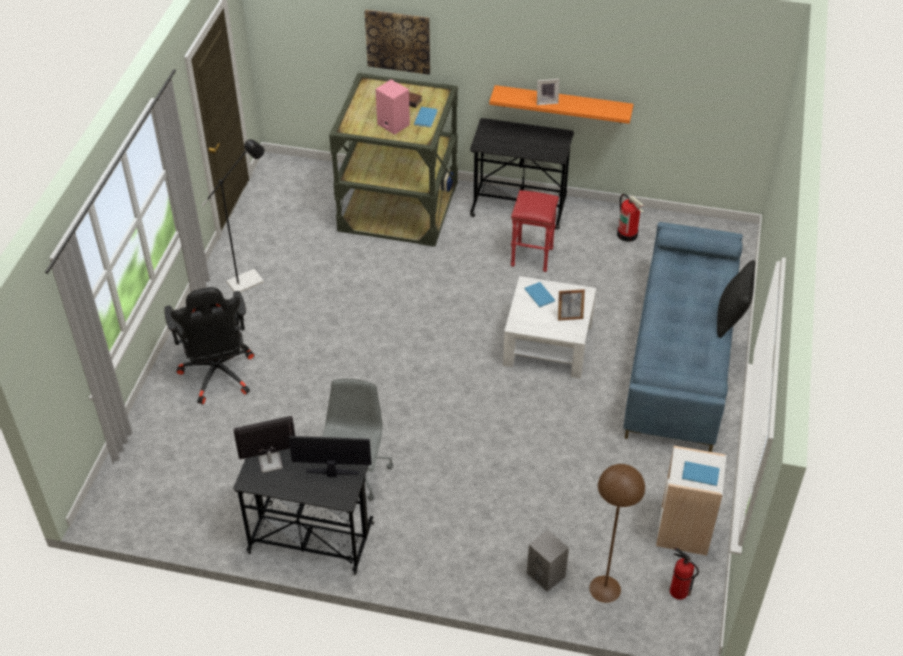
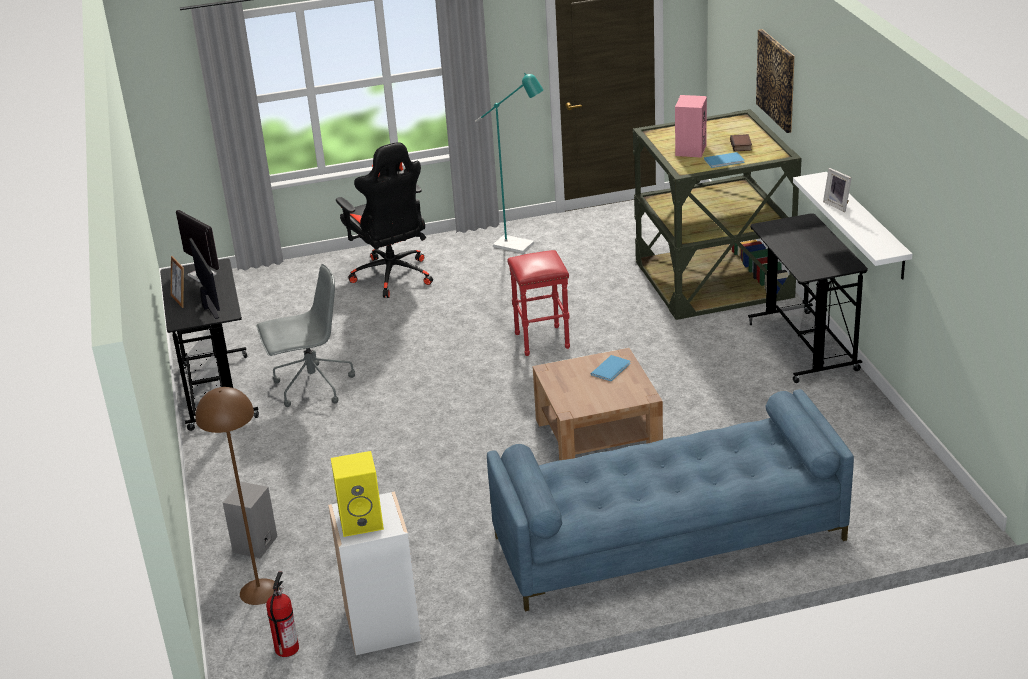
camera: 65 degrees right, 15 degrees down
black office chair [164,287,254,404] -> black office chair turned 75 degrees counterclockwise [336,142,433,298]
black floor lamp [201,139,265,293] -> turquoise floor lamp [475,73,544,253]
orange shelf [489,85,633,124] -> white shelf [793,172,913,280]
white coffee table [503,276,596,379] -> brown coffee table [533,348,663,460]
red stool [511,190,559,272] -> red stool moved to [507,250,570,356]
picture frame [558,289,585,321] -> picture frame moved to [171,256,184,308]
fire extinguisher [617,194,644,242] -> none
blue book [682,461,720,486] -> yellow speaker [331,451,384,537]
black pillow [717,260,756,338] -> none

